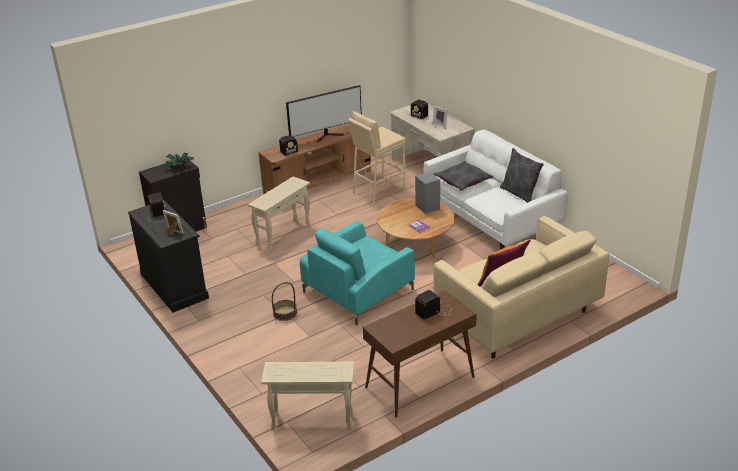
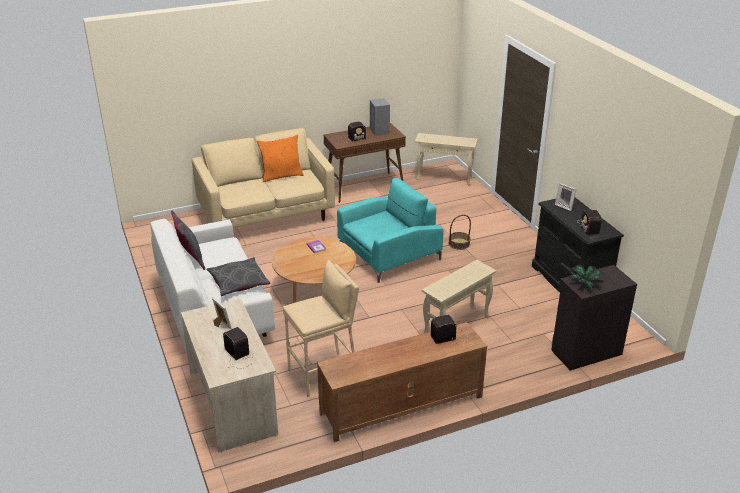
camera: 170 degrees left, 0 degrees up
television [286,85,362,142] -> none
grey speaker [415,172,440,214] -> grey speaker moved to [370,98,390,136]

